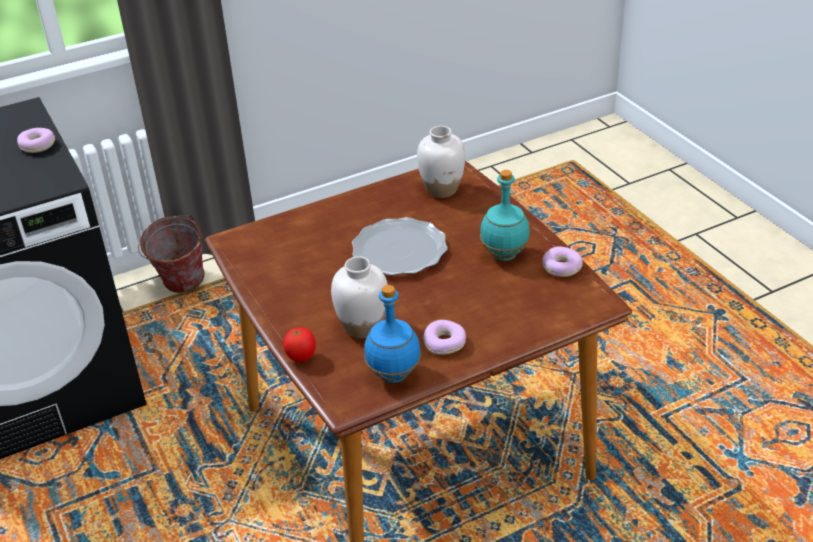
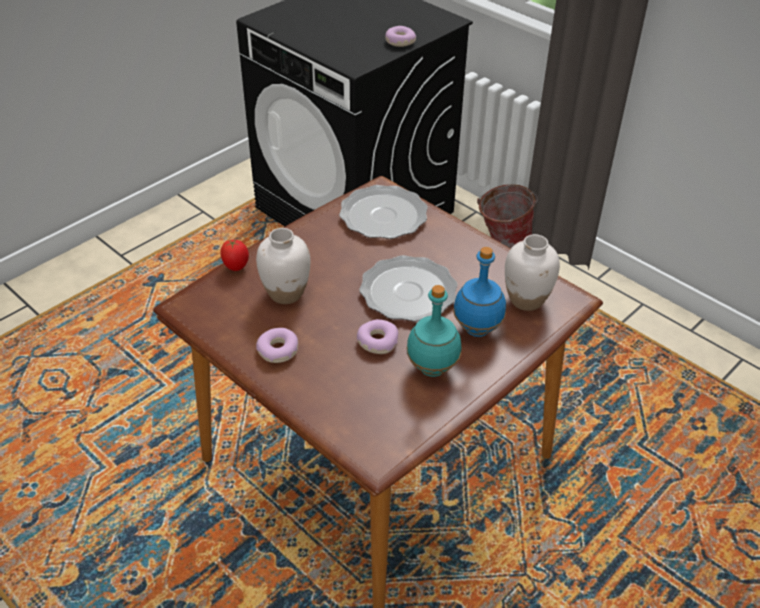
camera: 70 degrees right, 5 degrees up
blue bottle [364,285,421,383] -> blue bottle moved to [453,247,506,337]
donut [542,246,583,277] -> donut moved to [357,319,398,354]
none -> plate [339,185,428,239]

